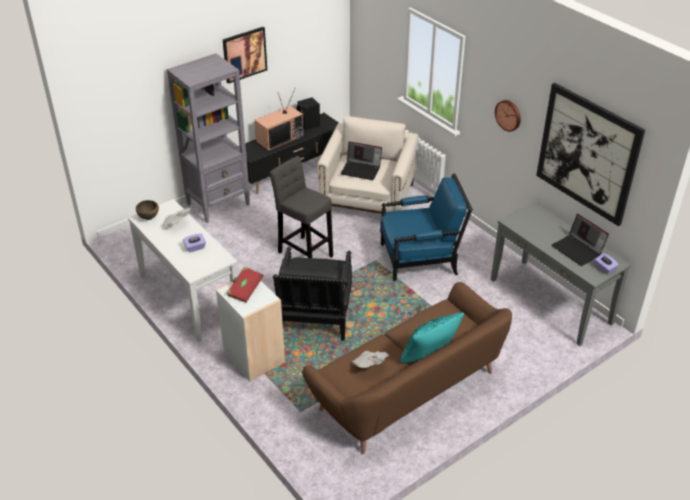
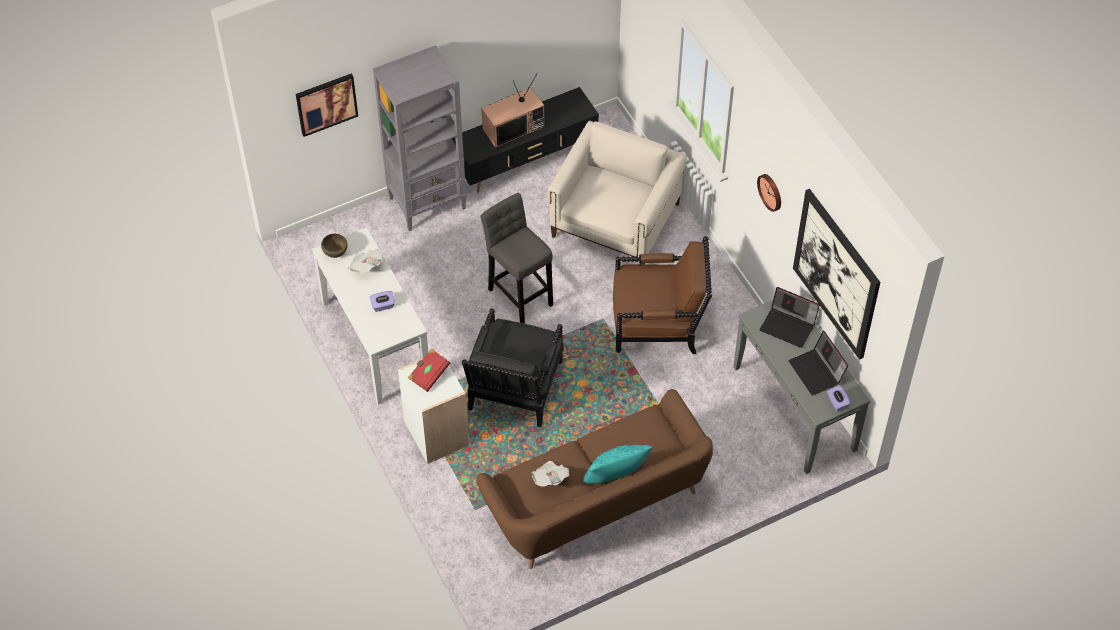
camera: 10 degrees right, 15 degrees up
picture [223,27,267,84] -> picture moved to [296,73,358,137]
black speaker [296,97,320,130] -> none
laptop [341,142,382,180] -> laptop moved to [760,287,820,348]
blue armchair [380,174,473,281] -> brown armchair [613,236,712,354]

